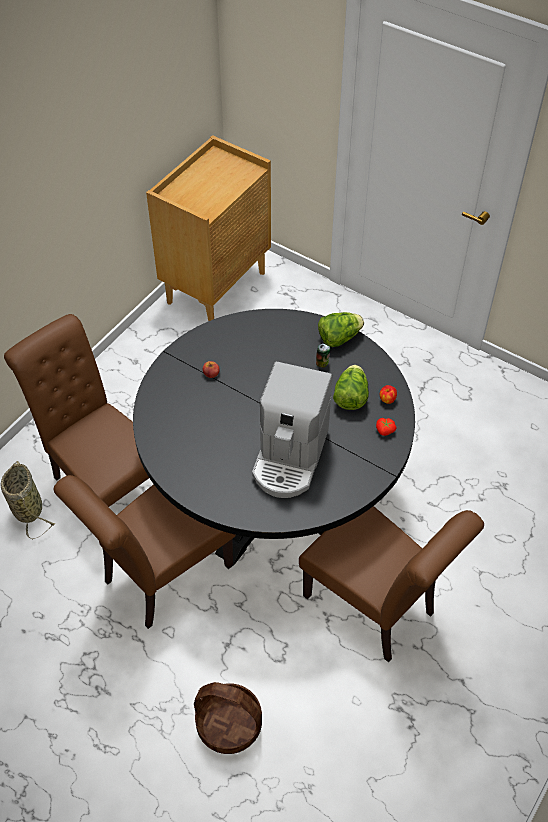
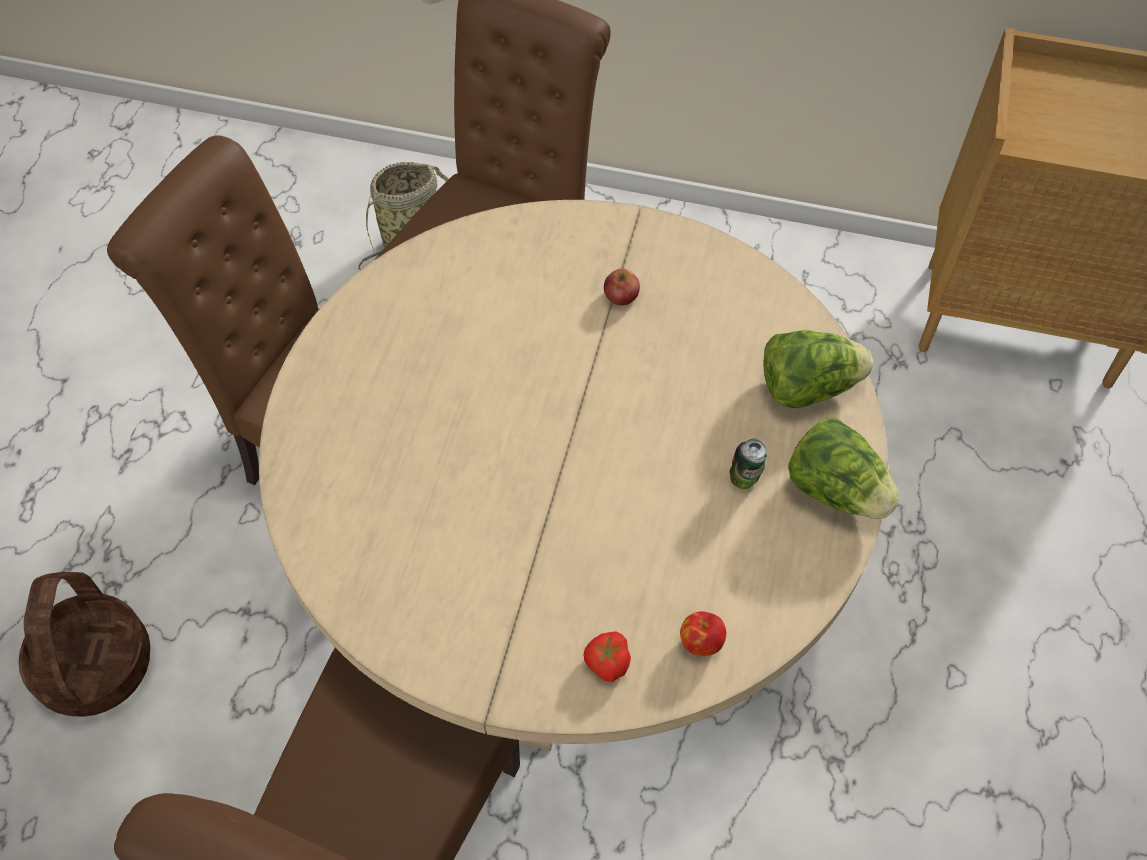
camera: 70 degrees right, 5 degrees up
black dining table [133,309,415,565] -> beige dining table [259,200,888,751]
coffee machine [252,361,332,498] -> none
lettuce [333,365,369,410] -> lettuce moved to [763,330,873,408]

